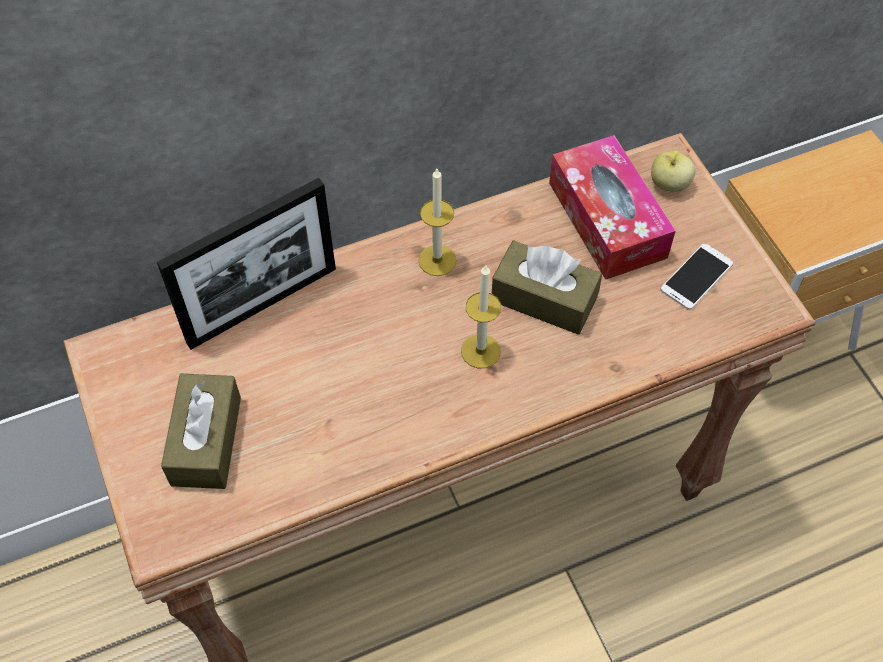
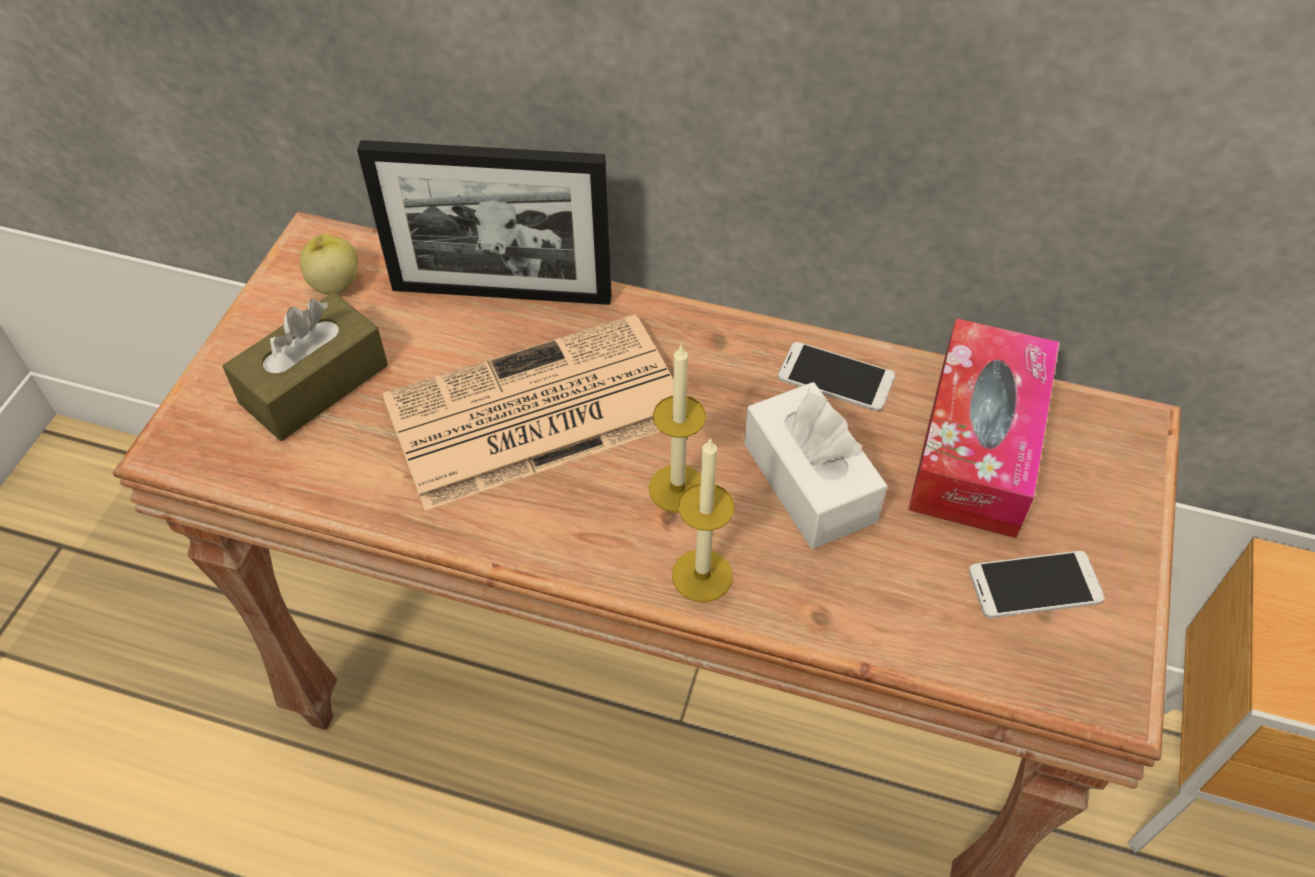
camera: 40 degrees right, 5 degrees down
candle [418,169,456,276] -> candle moved to [672,437,734,602]
brown tissue box [492,241,602,335] -> white tissue box [744,382,887,549]
apple [651,150,695,192] -> apple moved to [300,234,358,295]
none -> newspaper [382,315,673,511]
none -> phone [778,342,896,411]

